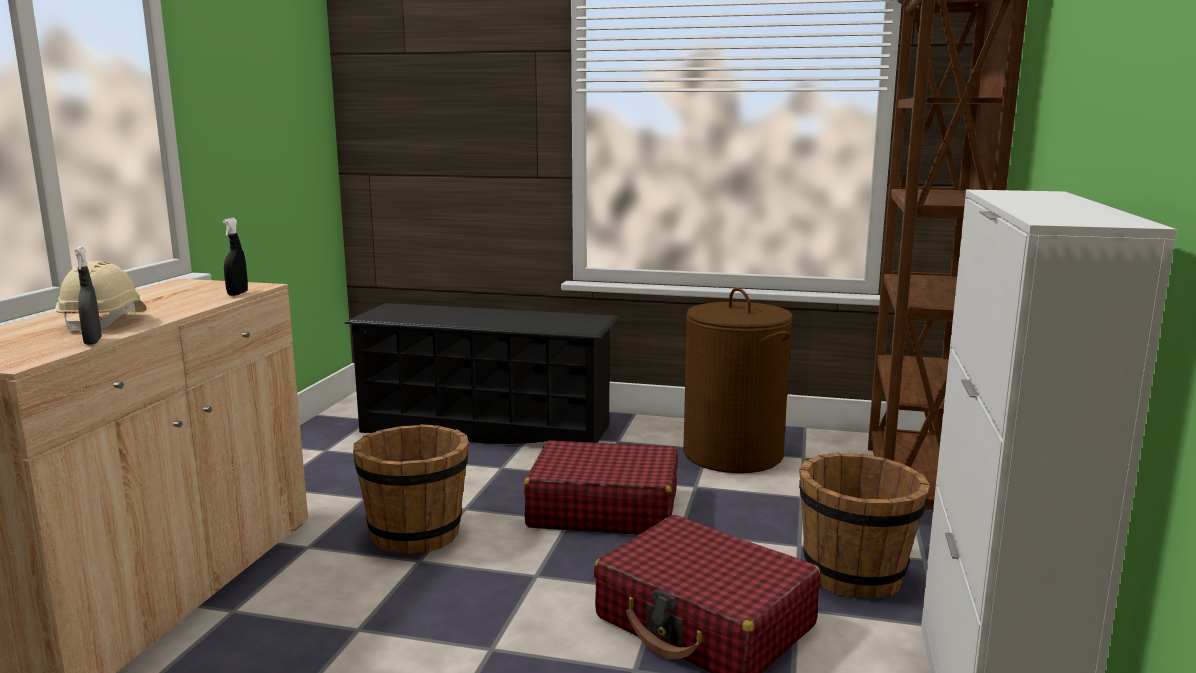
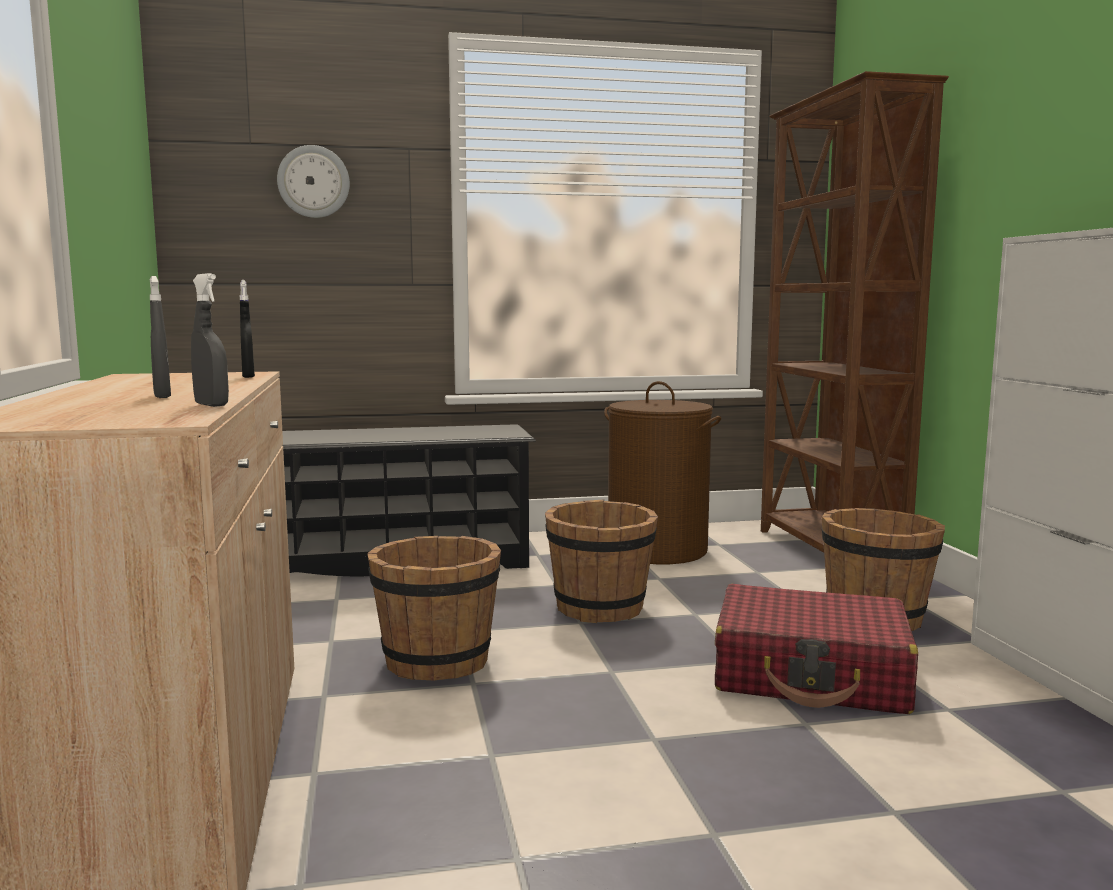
camera: 25 degrees left, 5 degrees down
beige hard hat [56,261,147,333] -> grey spray bottle [150,276,171,398]
red suitcase [524,440,678,535] -> brown bucket [545,500,658,623]
none -> wall clock [277,145,350,218]

